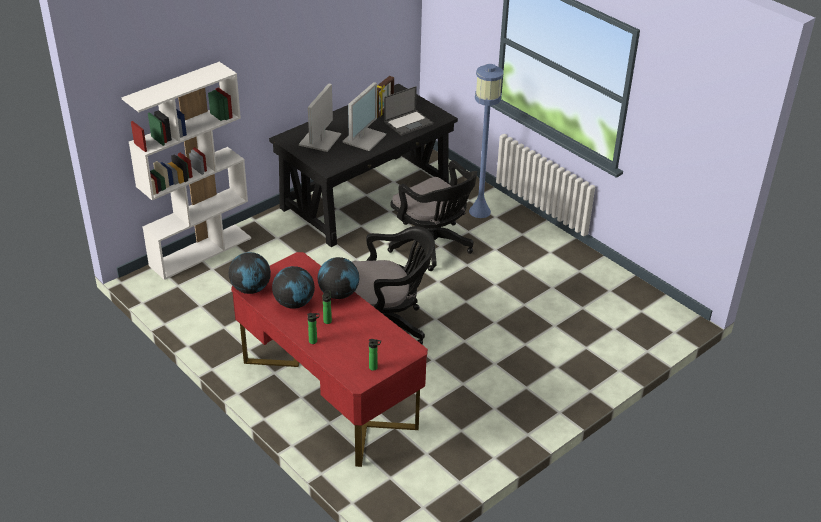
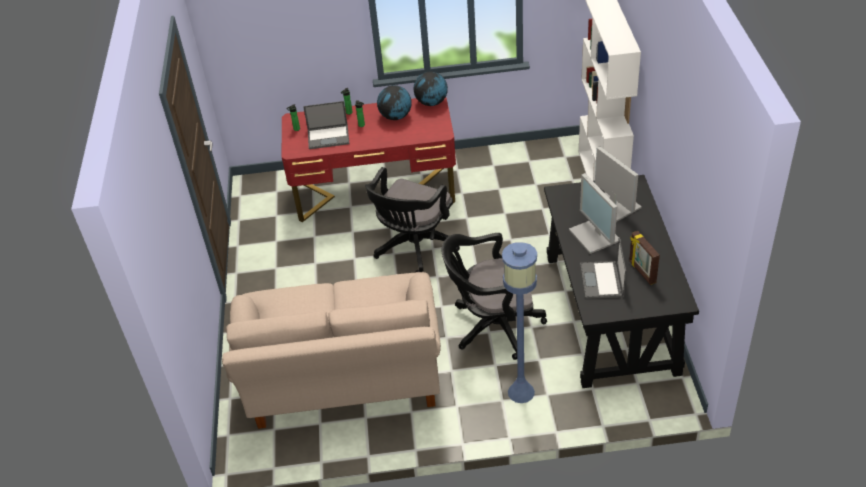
camera: 130 degrees right, 5 degrees up
globe [318,257,359,299] -> none
none -> beige sofa [222,272,441,429]
none -> laptop [303,101,349,149]

